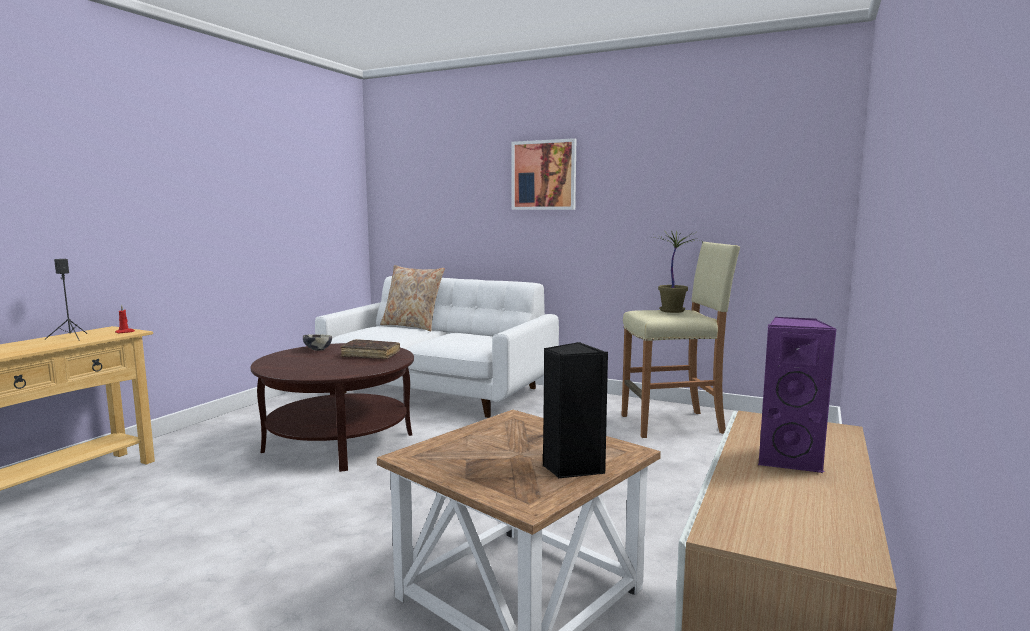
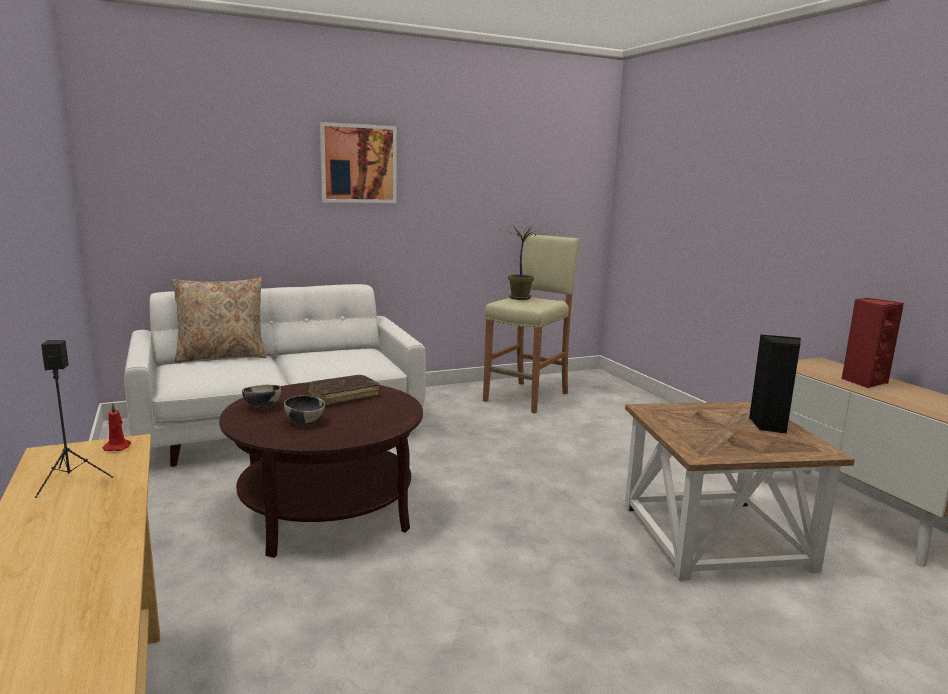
camera: 50 degrees left, 5 degrees up
purple speaker [758,317,837,474] -> red speaker [842,298,904,388]
none -> bowl [284,395,325,425]

